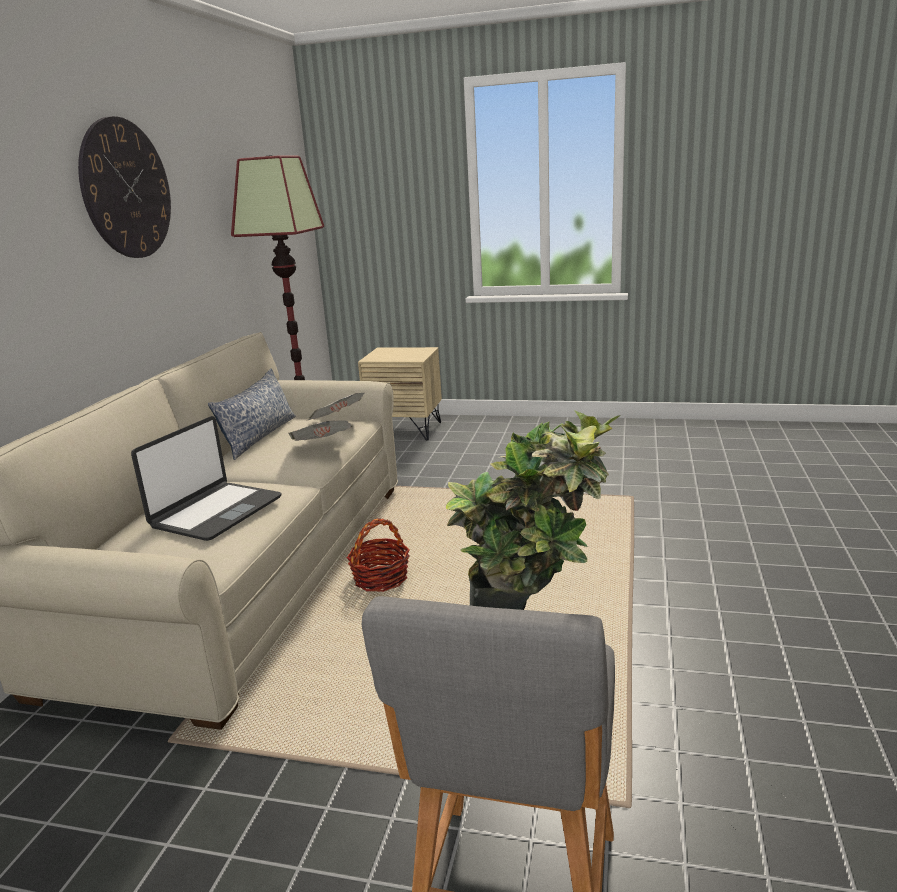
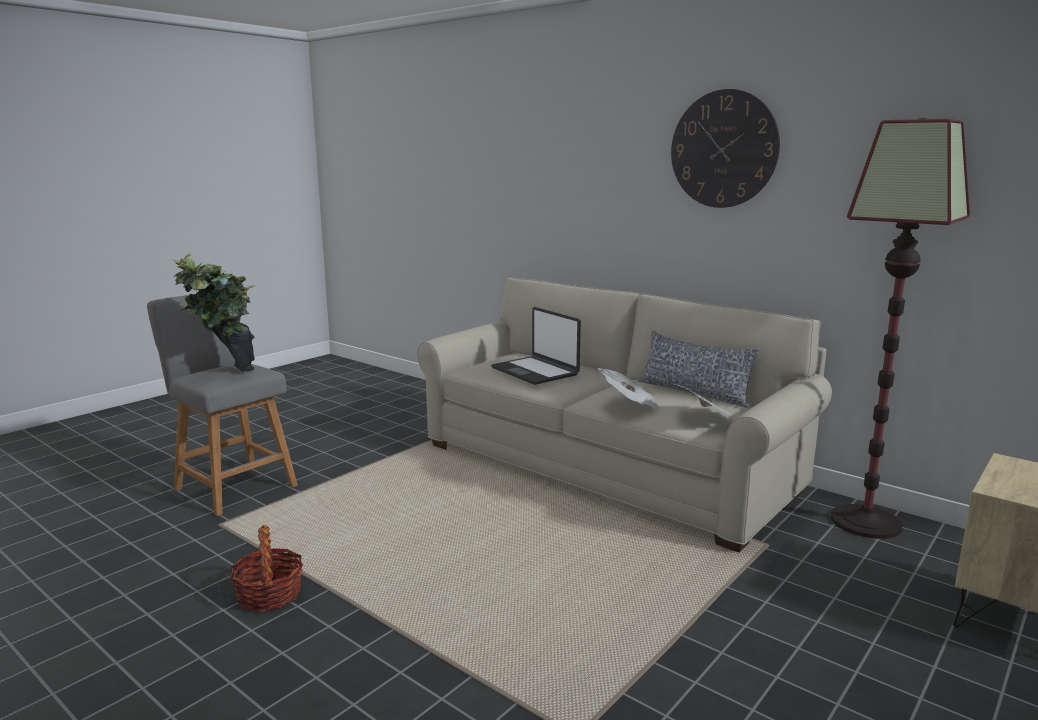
camera: 115 degrees right, 5 degrees down
basket [347,518,410,592] -> basket moved to [230,525,303,612]

